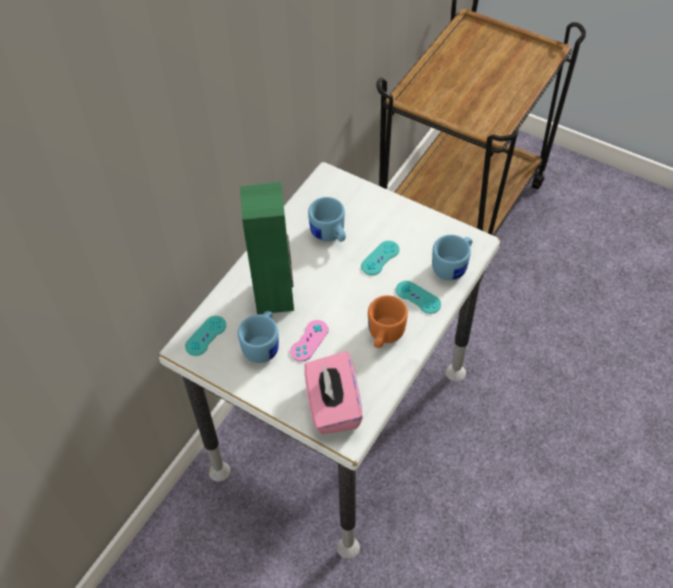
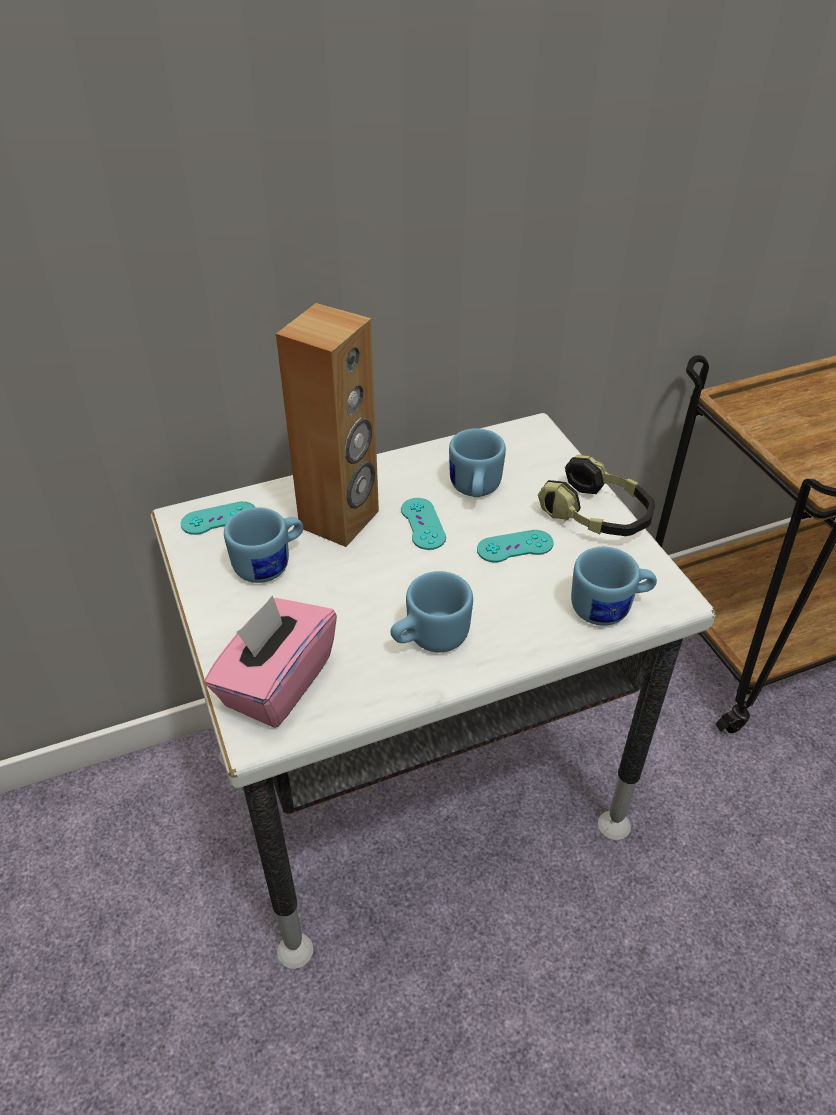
camera: 35 degrees right, 10 degrees down
green speaker [240,182,294,315] -> brown speaker [276,303,379,547]
pink game controller [290,320,329,361] -> none
orange mug [368,295,408,348] -> blue mug [390,571,473,652]
turquoise game controller [396,281,441,314] -> turquoise game controller moved to [401,498,446,550]
none -> headphones [538,455,656,536]

